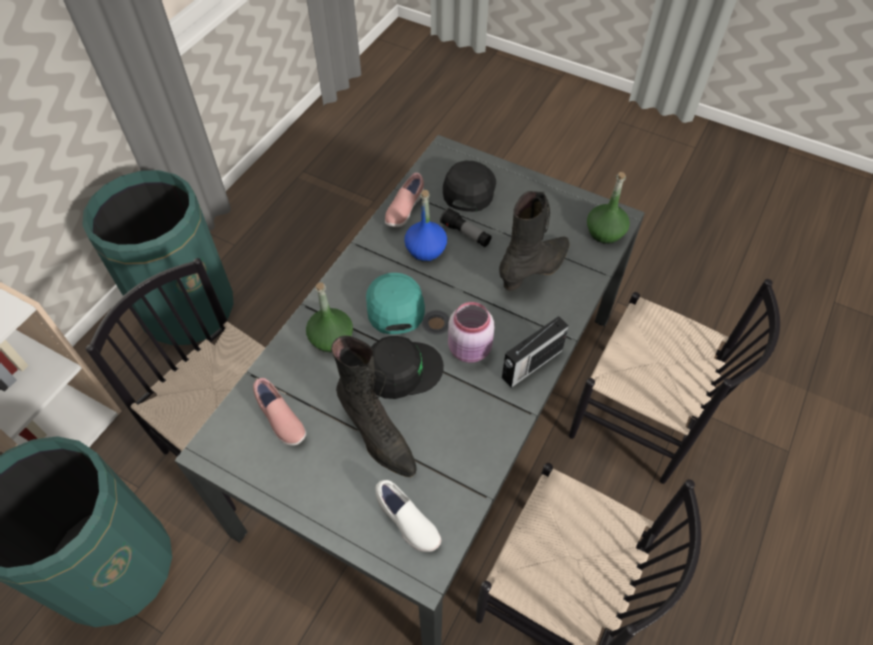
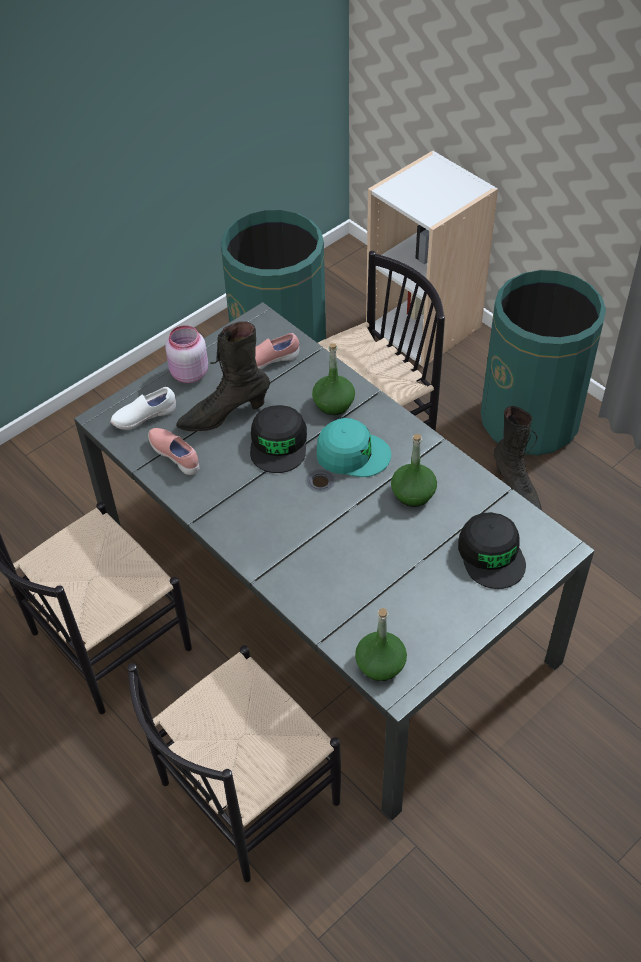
camera: 110 degrees right, 5 degrees down
pink shoe [385,173,424,227] -> pink shoe moved to [148,428,199,475]
blue bottle [404,190,447,262] -> green bottle [391,434,437,507]
flashlight [440,208,492,247] -> none
black cap [443,161,496,212] -> black cap turned 45 degrees clockwise [458,512,526,589]
pink jar [448,302,494,363] -> pink jar moved to [165,325,208,383]
black boot [499,191,570,291] -> black boot moved to [494,406,542,511]
radio [502,316,569,388] -> none

